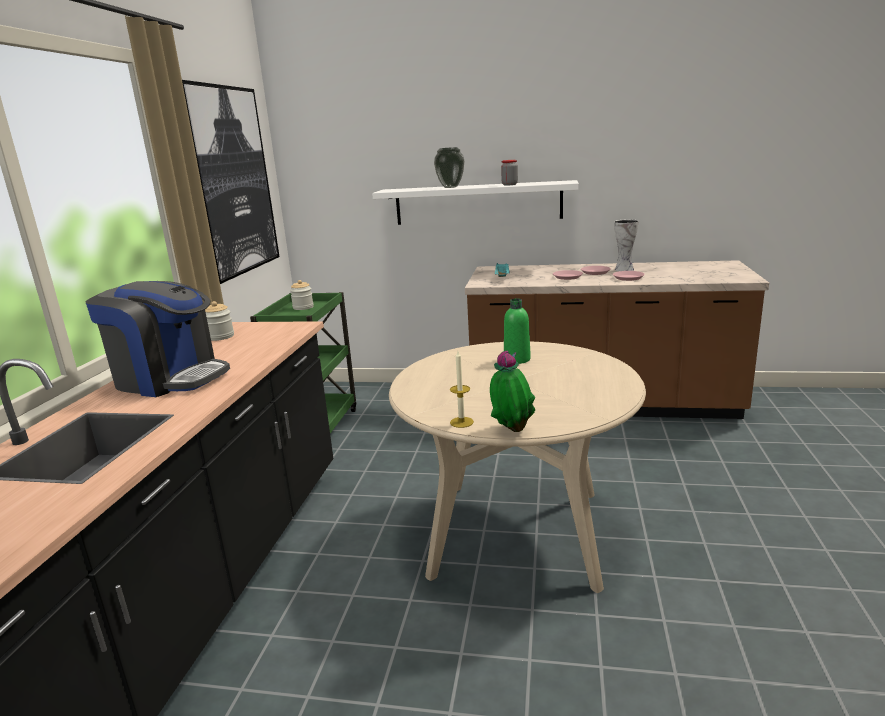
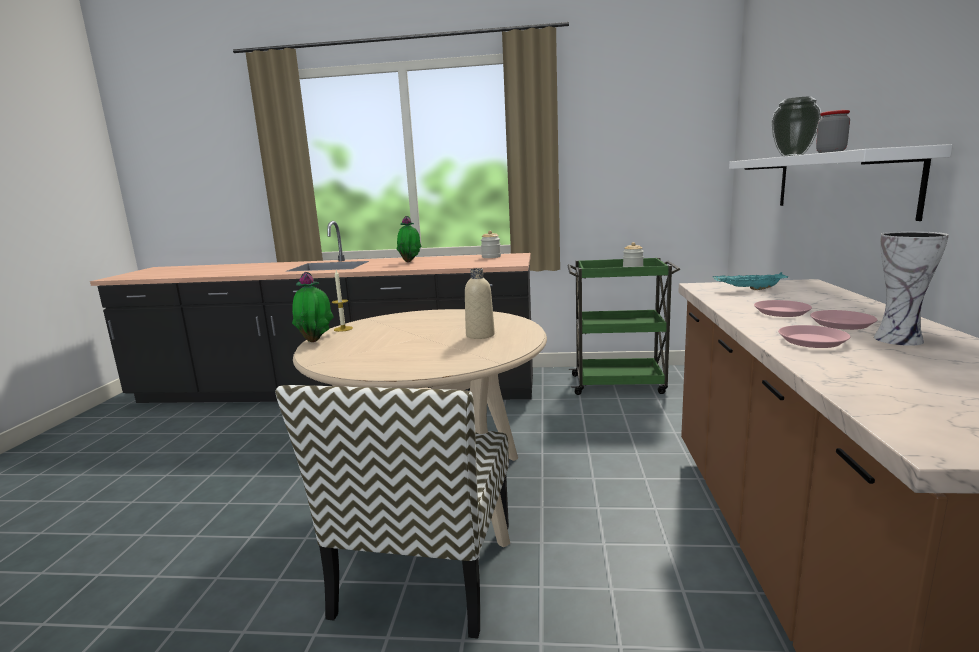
camera: 85 degrees right, 5 degrees down
coffee machine [85,281,230,397] -> potted plant [397,216,421,262]
picture [182,80,280,284] -> none
green bottle [504,299,531,364] -> beige bottle [465,268,495,339]
none -> chair [275,385,509,639]

